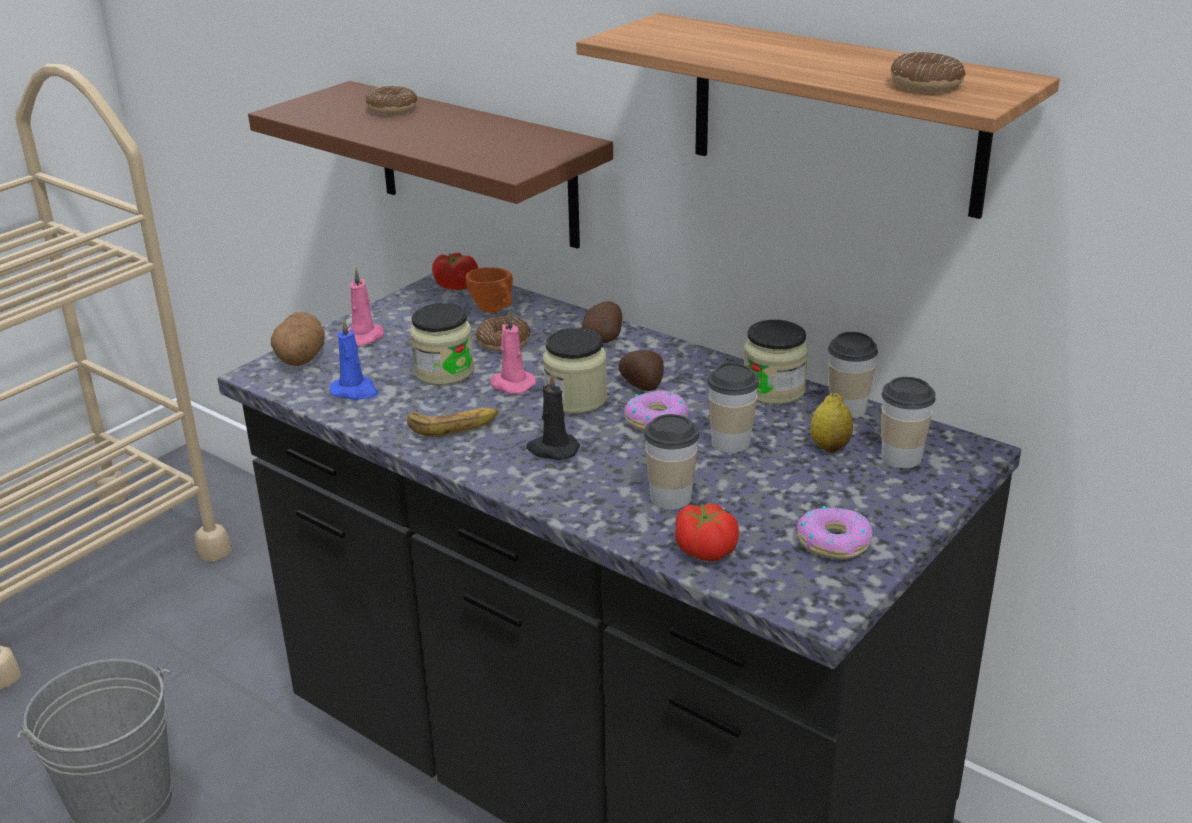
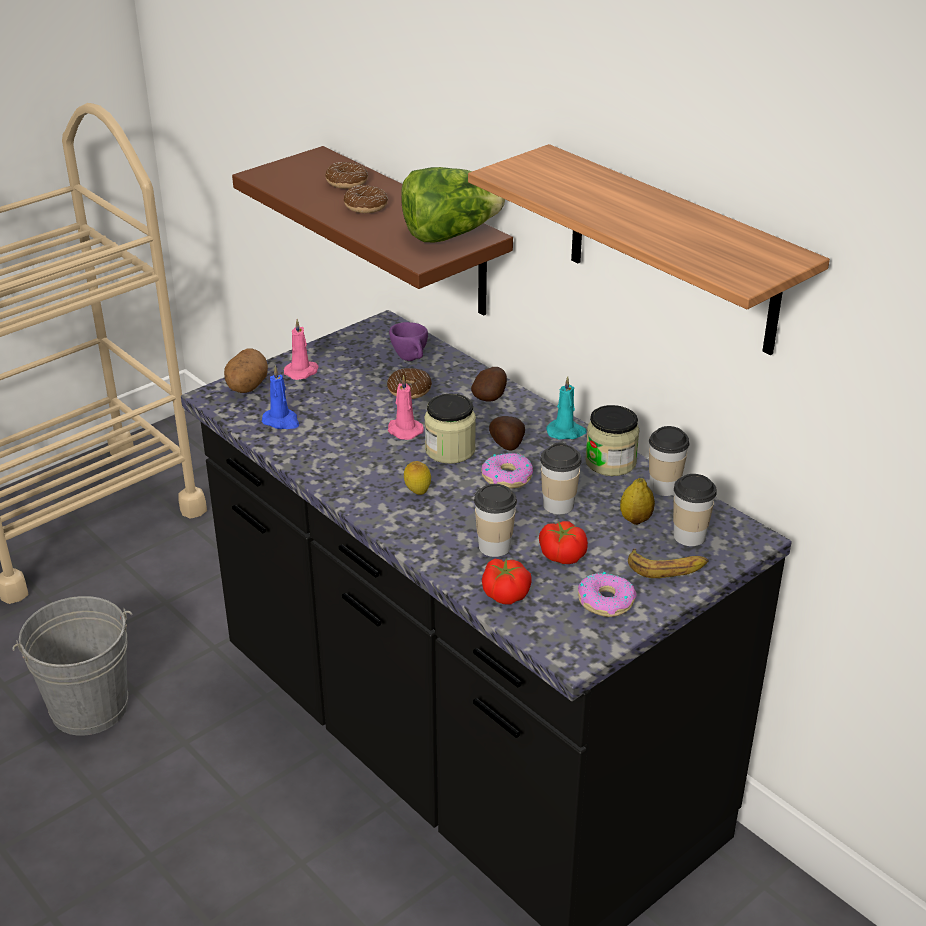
camera: 10 degrees right, 5 degrees up
banana [407,408,499,437] -> banana moved to [628,548,709,578]
jar [410,303,474,385] -> none
tomato [432,253,478,290] -> tomato moved to [539,521,588,564]
orange cup [466,267,513,313] -> purple cup [389,322,428,361]
black candle [527,372,580,460] -> lemon [404,461,431,495]
donut [891,52,966,92] -> donut moved to [343,185,388,213]
none -> lettuce [401,167,505,242]
none -> turquoise candle [546,376,587,439]

